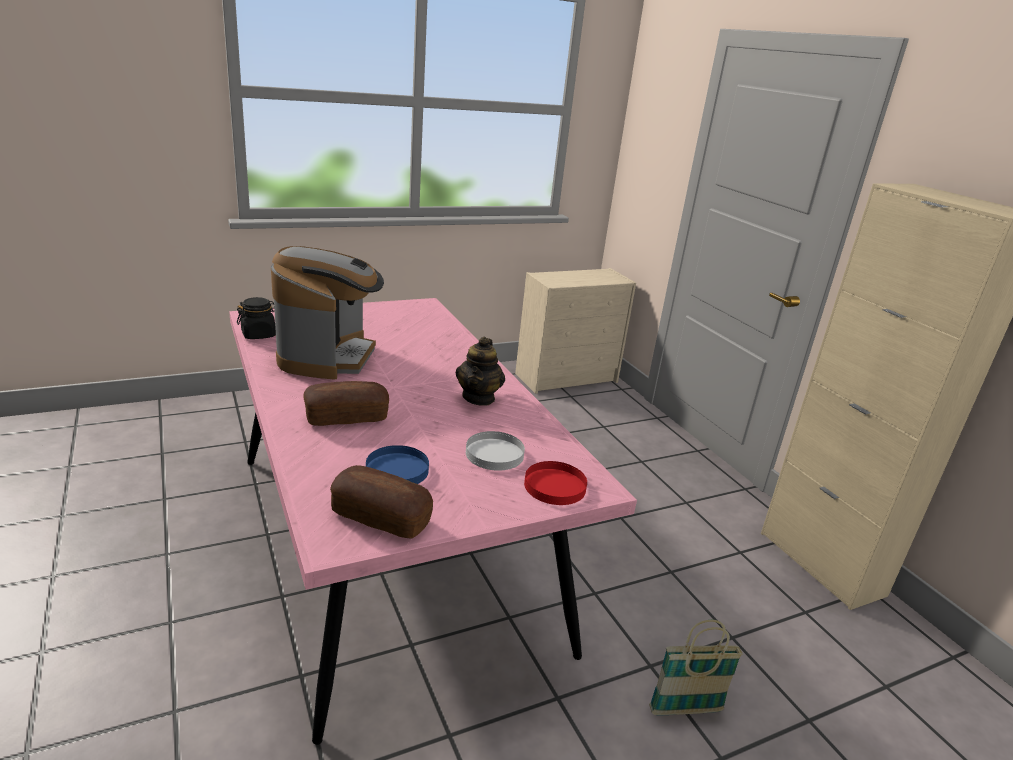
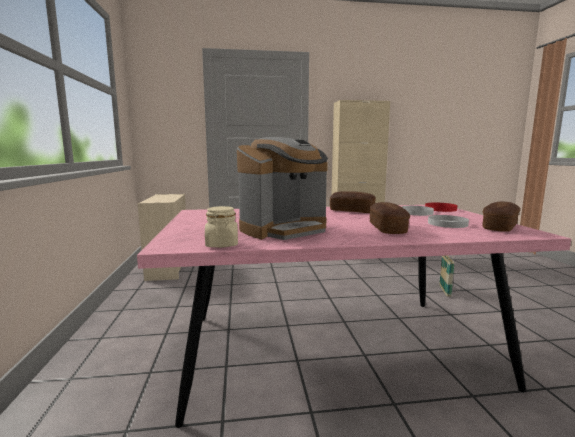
camera: 70 degrees left, 15 degrees down
black jar [237,297,276,339] -> beige jar [205,206,238,248]
coffee machine [271,246,384,380] -> coffee machine turned 120 degrees clockwise [237,137,328,240]
blue plate [366,445,429,484] -> white plate [428,215,469,228]
teapot [456,337,505,406] -> bread [330,191,376,213]

